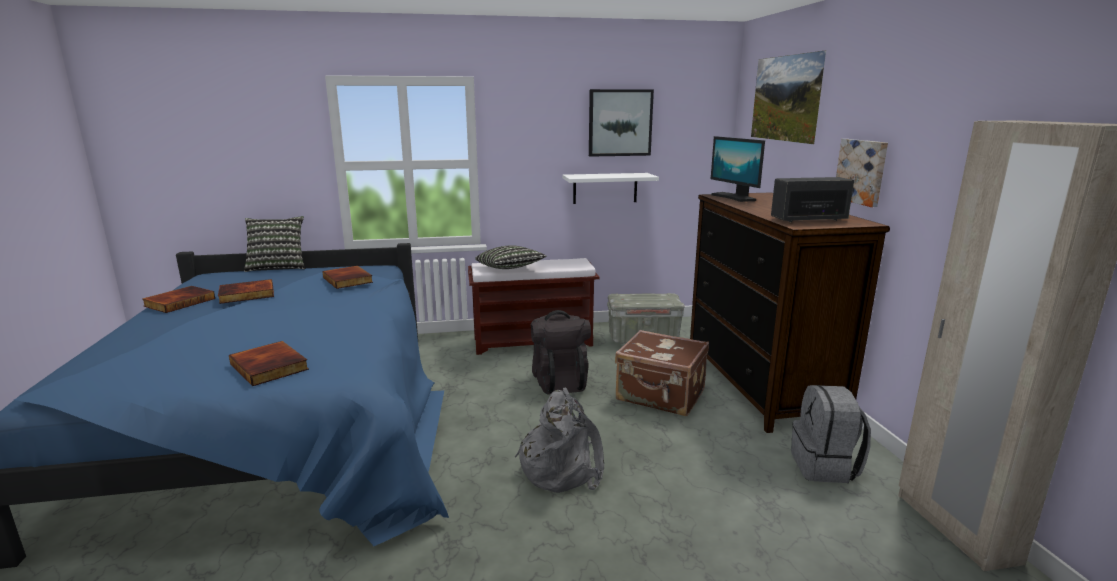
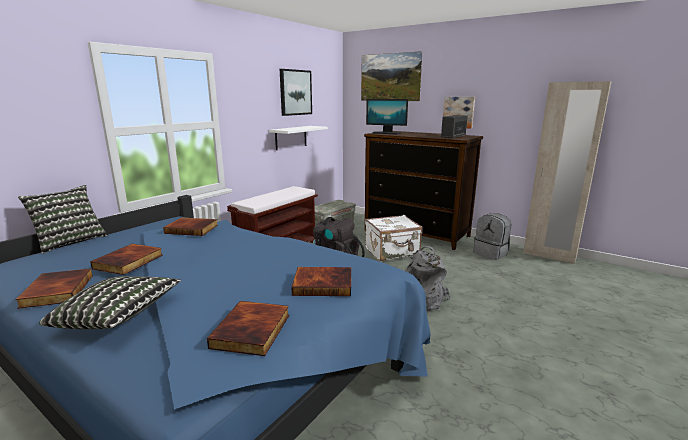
camera: 45 degrees left, 0 degrees up
pillow [475,245,547,269] -> pillow moved to [39,276,181,329]
brown suitcase [615,330,709,416] -> white suitcase [365,215,423,261]
none -> book [207,301,290,356]

